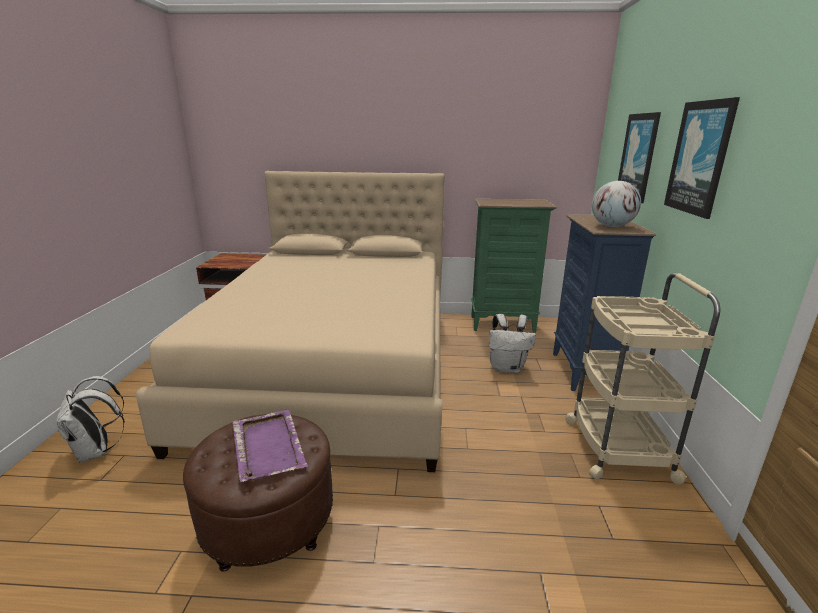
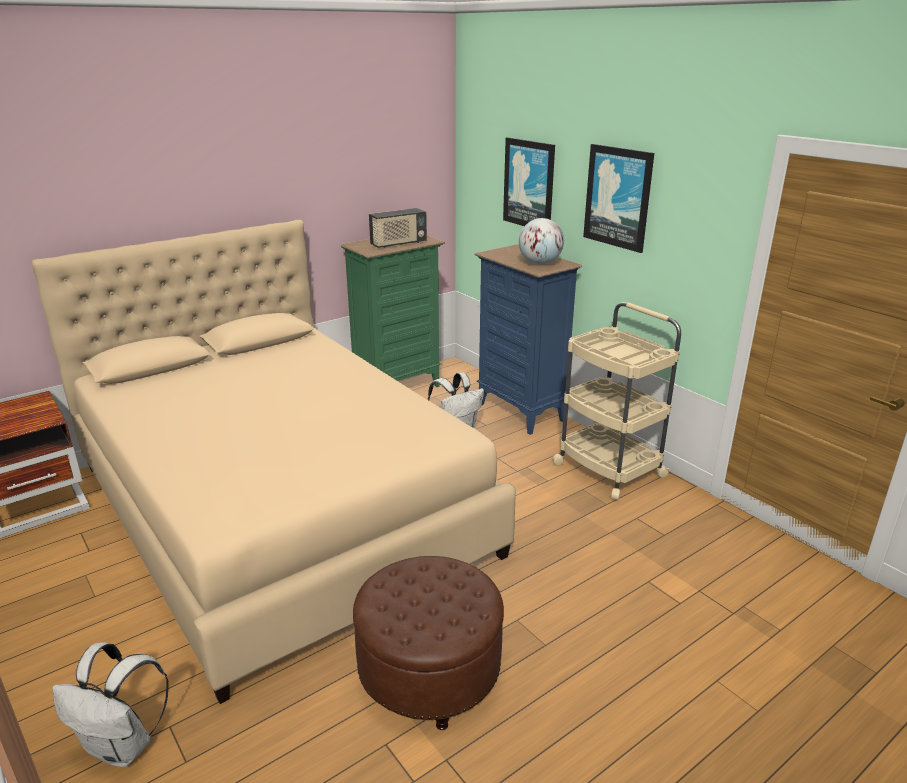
camera: 40 degrees left, 5 degrees up
purple tray [232,409,309,482] -> none
none -> radio [369,208,427,248]

